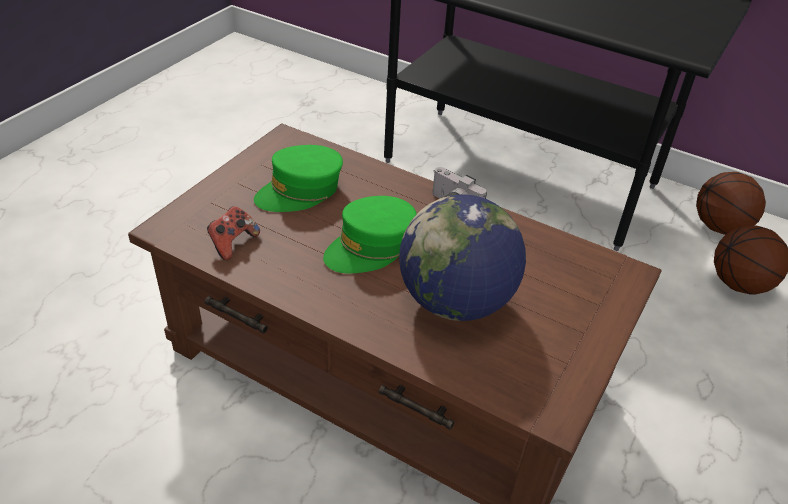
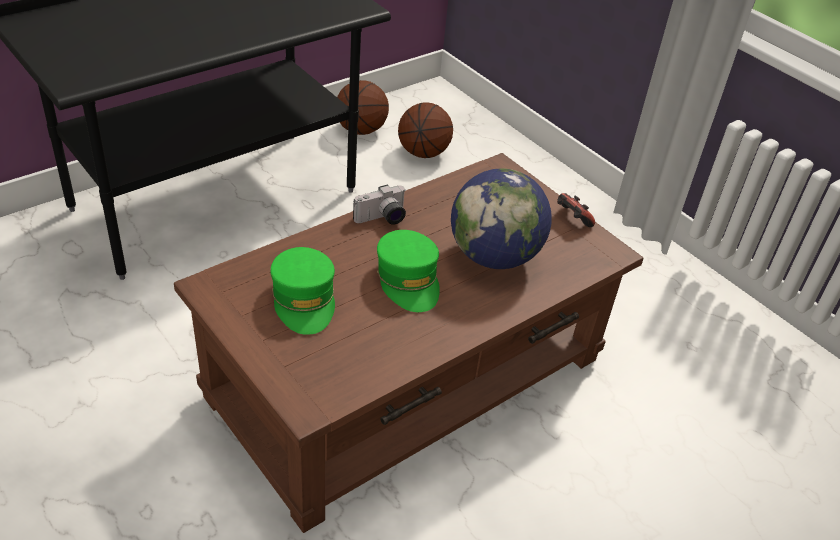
camera: 70 degrees left, 0 degrees up
game controller [207,206,260,260] -> game controller moved to [557,193,595,227]

